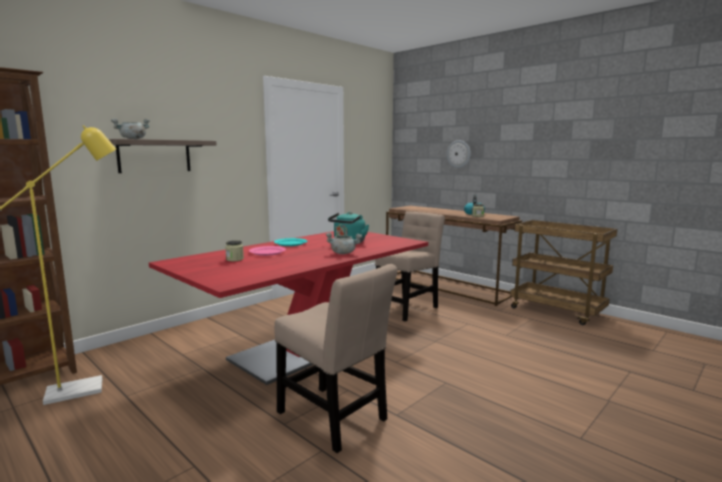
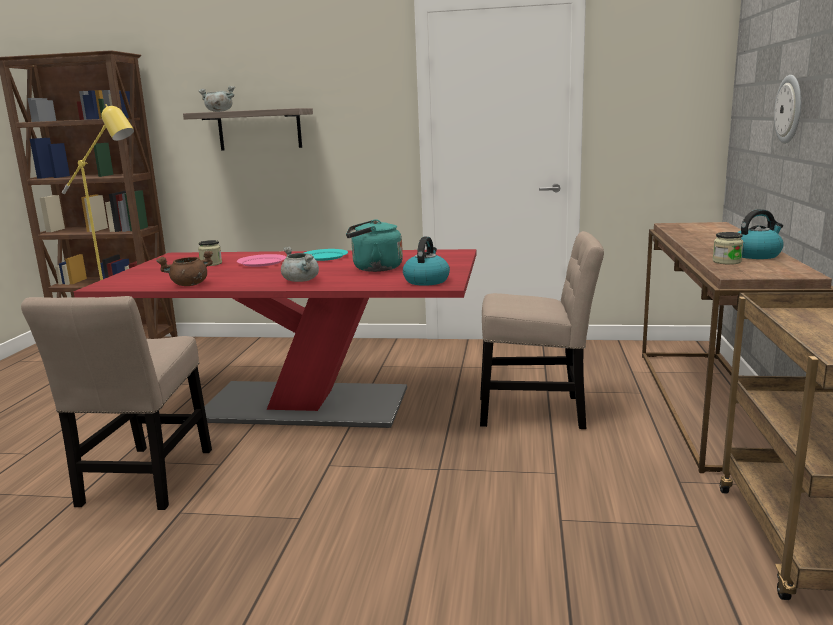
camera: 55 degrees right, 5 degrees up
none -> brown cooking pot [156,251,213,286]
none -> kettle [403,237,450,286]

